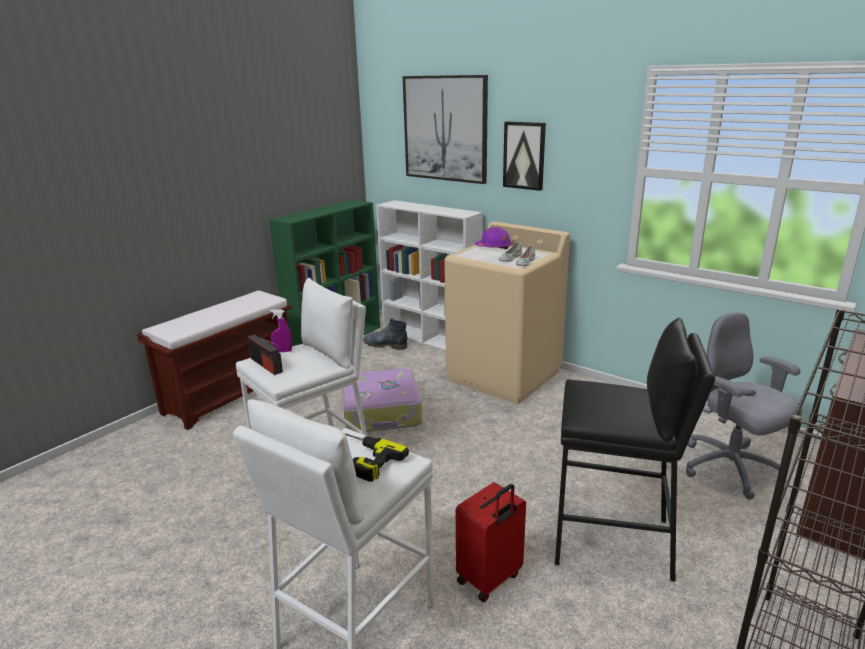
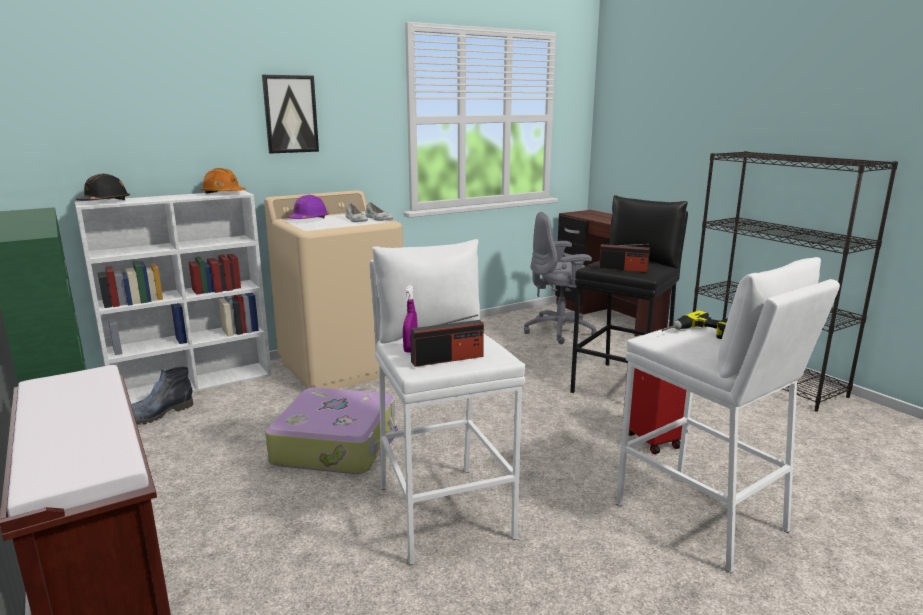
camera: 70 degrees left, 5 degrees down
picture [403,75,488,184] -> none
none -> black hard hat [76,174,130,201]
none -> orange hard hat [201,168,246,193]
none -> radio [599,244,650,272]

